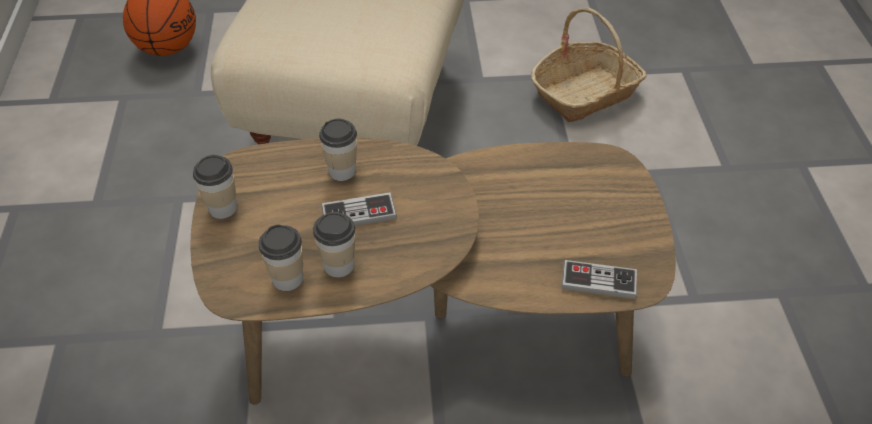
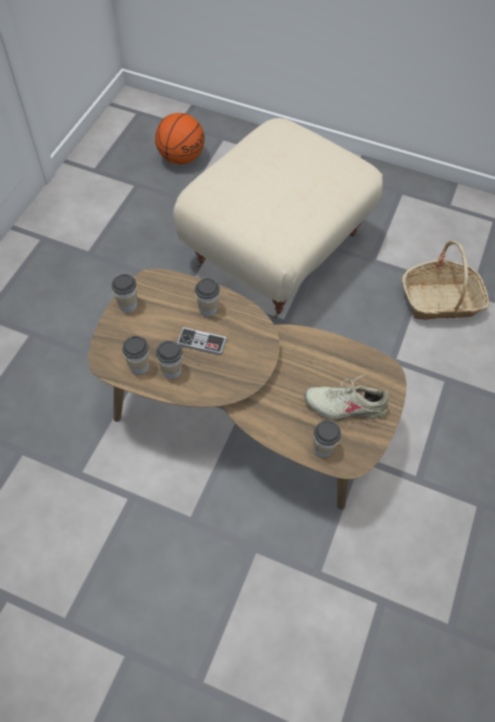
camera: 25 degrees right, 10 degrees up
game controller [562,260,637,299] -> cup [313,420,341,458]
none -> beige shoe [304,373,389,421]

